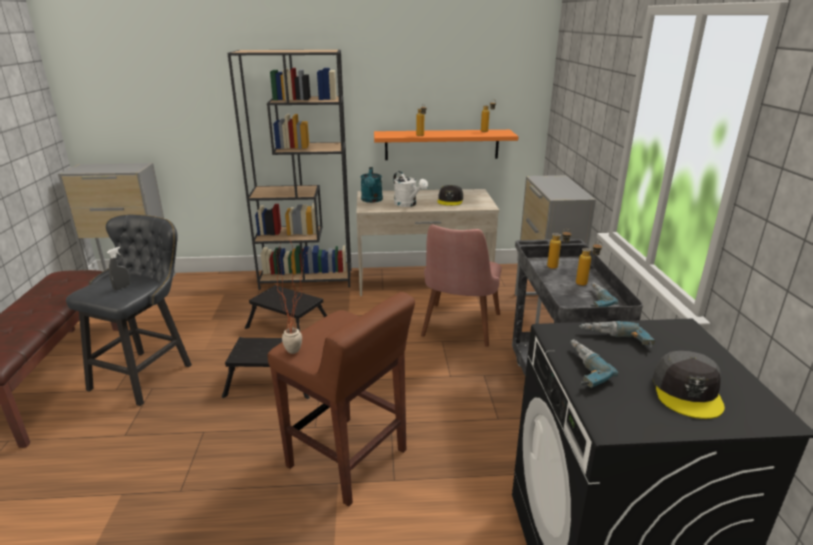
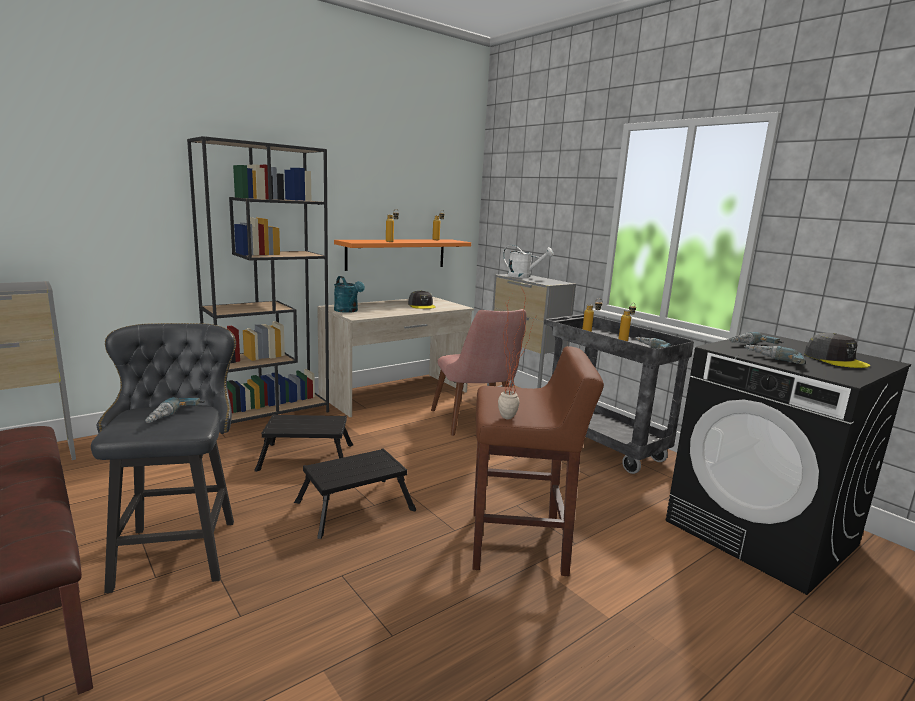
camera: 35 degrees left, 10 degrees down
grey spray bottle [107,247,130,291] -> power drill [145,397,205,423]
white watering can [393,171,428,207] -> white watering can moved to [503,245,553,278]

